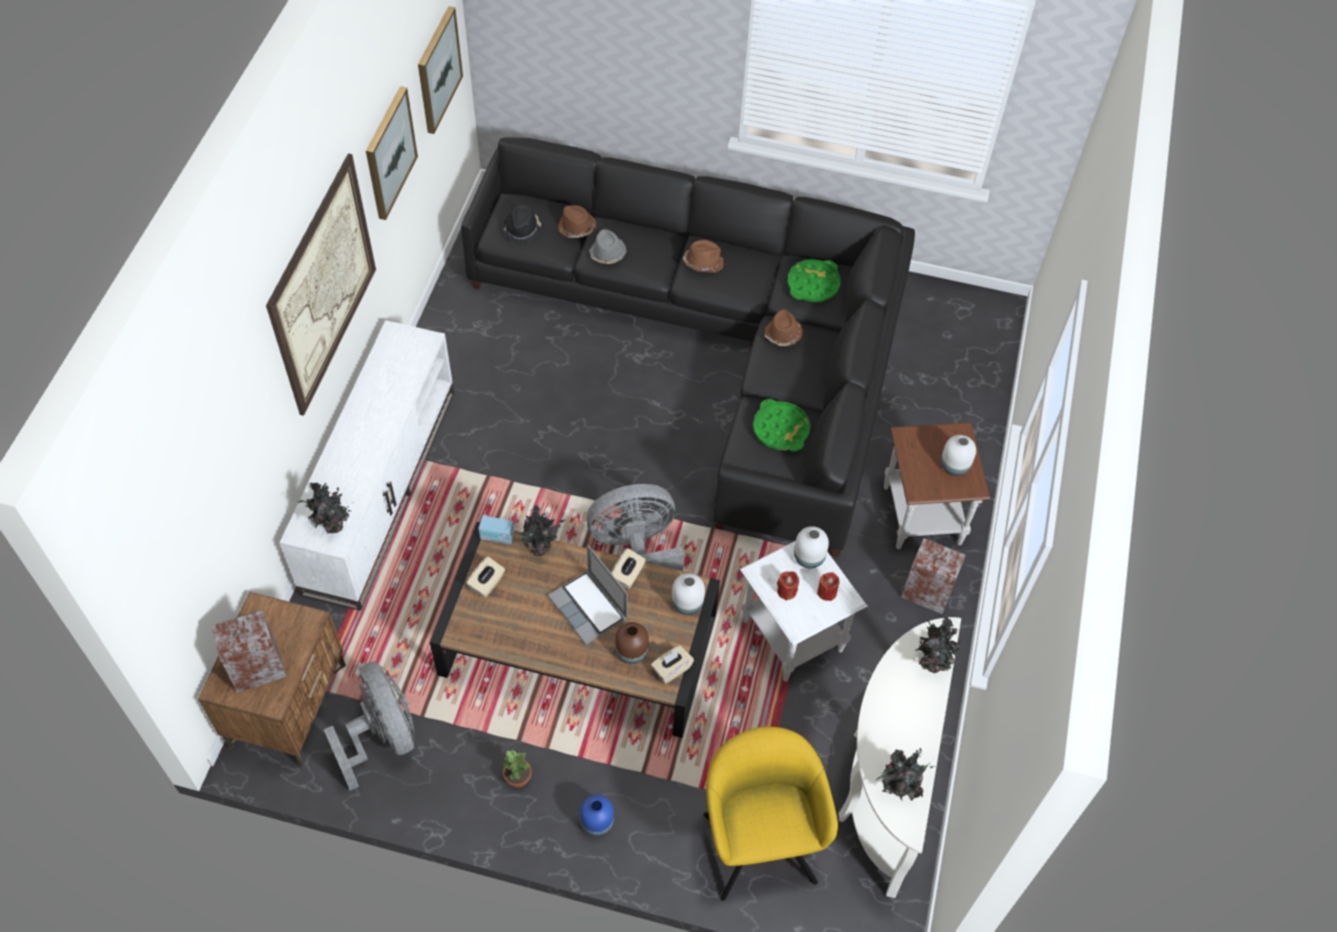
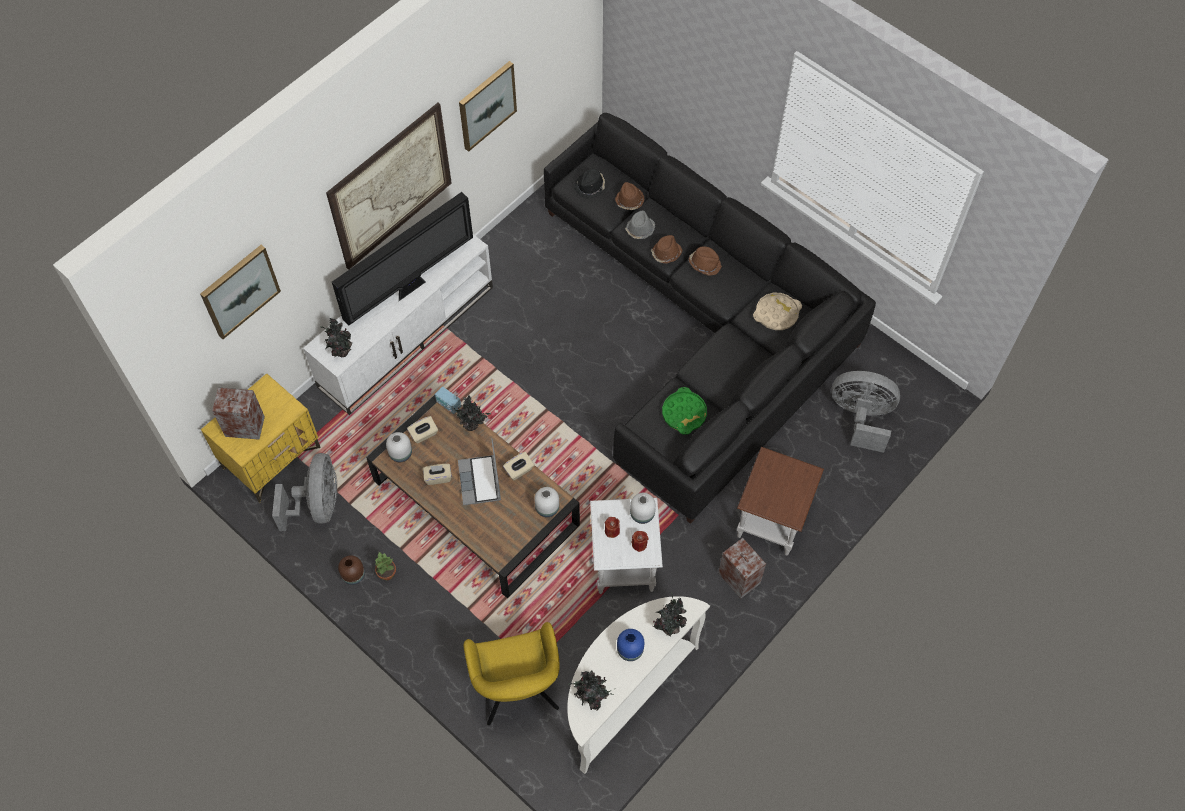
camera: 30 degrees right, 5 degrees up
brown nightstand [198,592,346,768] -> yellow nightstand [201,373,321,502]
picture [418,6,463,134] -> picture moved to [200,245,281,339]
blue vase [580,795,614,836] -> blue vase moved to [617,629,644,661]
grey fan [587,484,684,571] -> grey fan moved to [831,371,900,453]
brown vase [615,622,649,664] -> brown vase moved to [338,555,365,585]
beige tissue box [651,645,694,684] -> beige tissue box moved to [423,464,452,485]
yellow armchair [703,727,838,901] -> yellow armchair turned 150 degrees clockwise [464,622,560,725]
brown hat [765,309,803,346] -> brown hat moved to [651,235,682,263]
green tray [788,259,840,302] -> beige tray [753,293,802,330]
white vase [941,435,976,476] -> white vase moved to [386,432,412,462]
none -> television [332,192,473,326]

